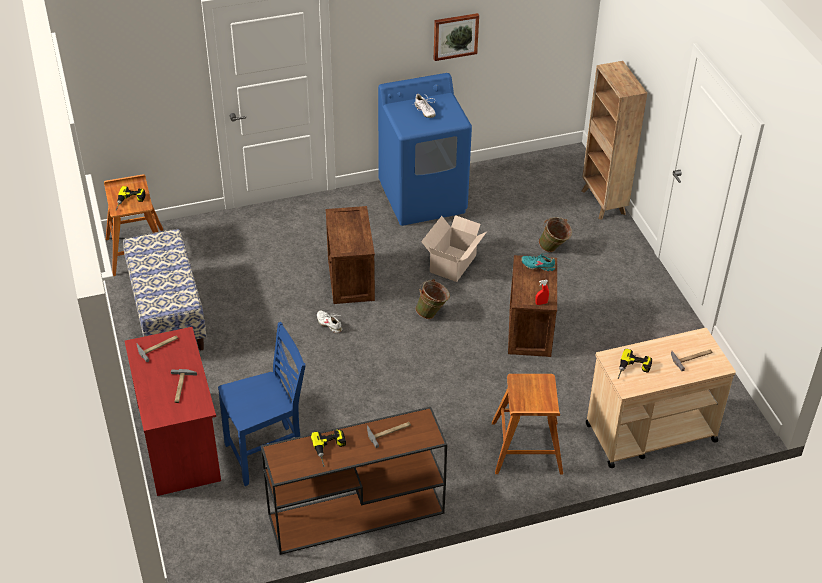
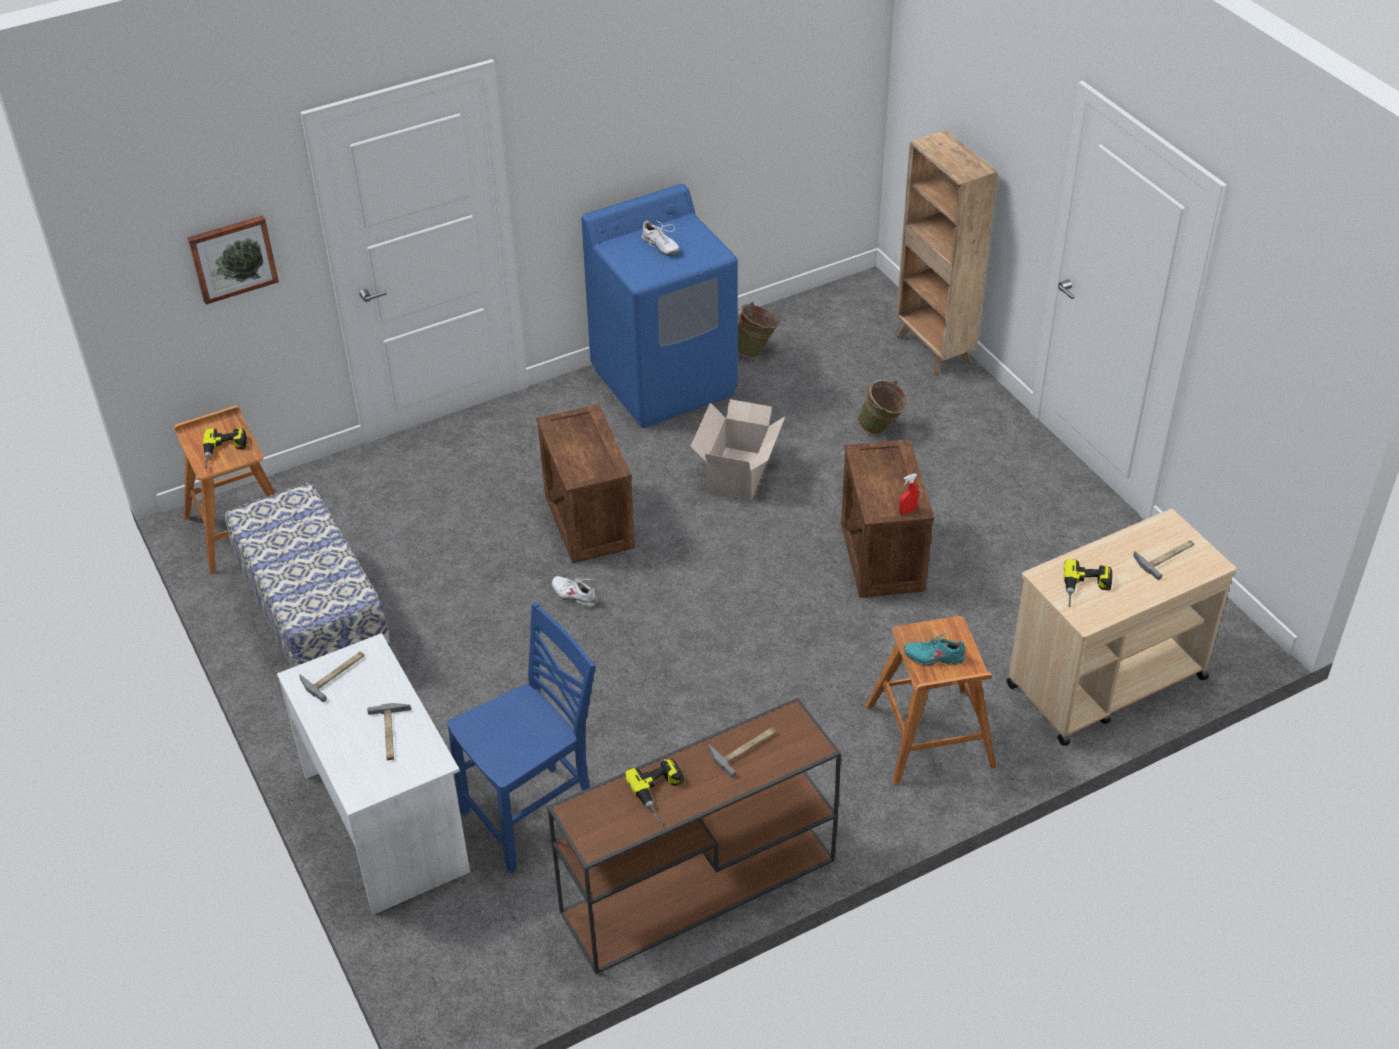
camera: 10 degrees left, 0 degrees up
red desk [125,327,221,496] -> white desk [277,633,470,915]
green bucket [415,279,450,319] -> green bucket moved to [738,302,779,358]
picture [434,13,479,61] -> picture moved to [188,215,279,304]
turquoise shoe [521,254,555,271] -> turquoise shoe moved to [904,633,966,666]

